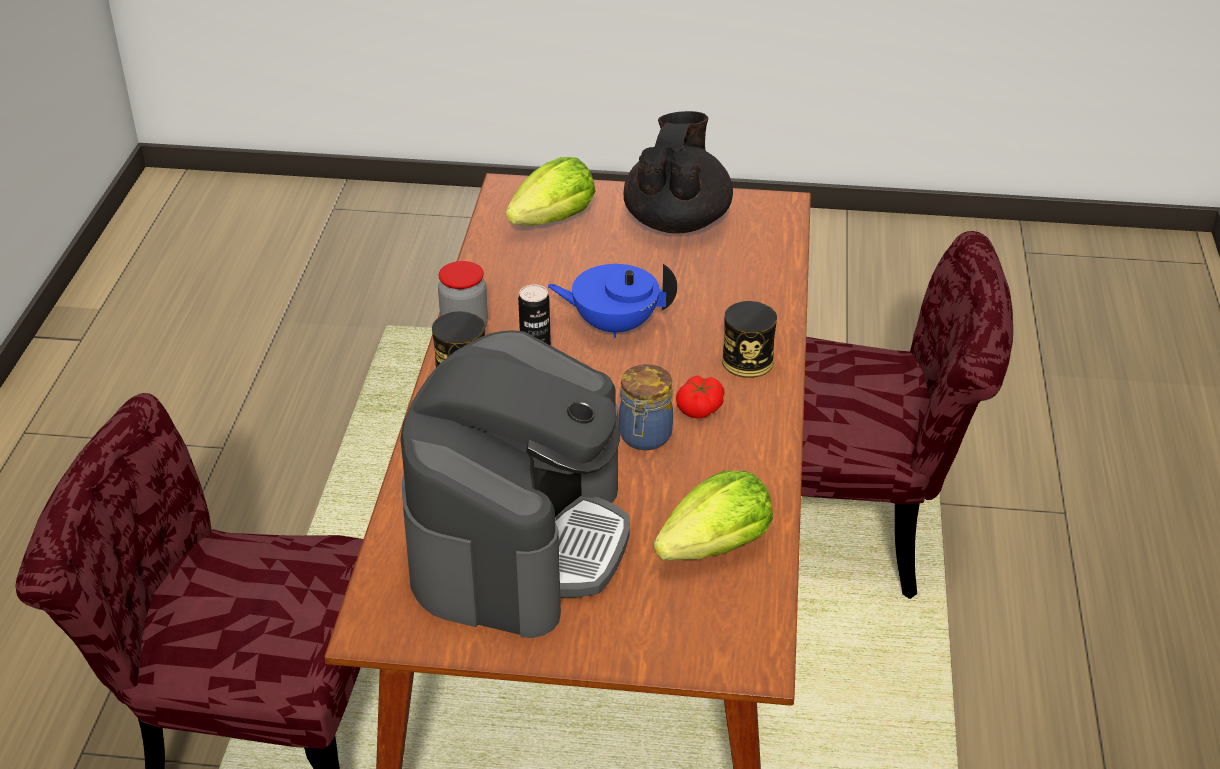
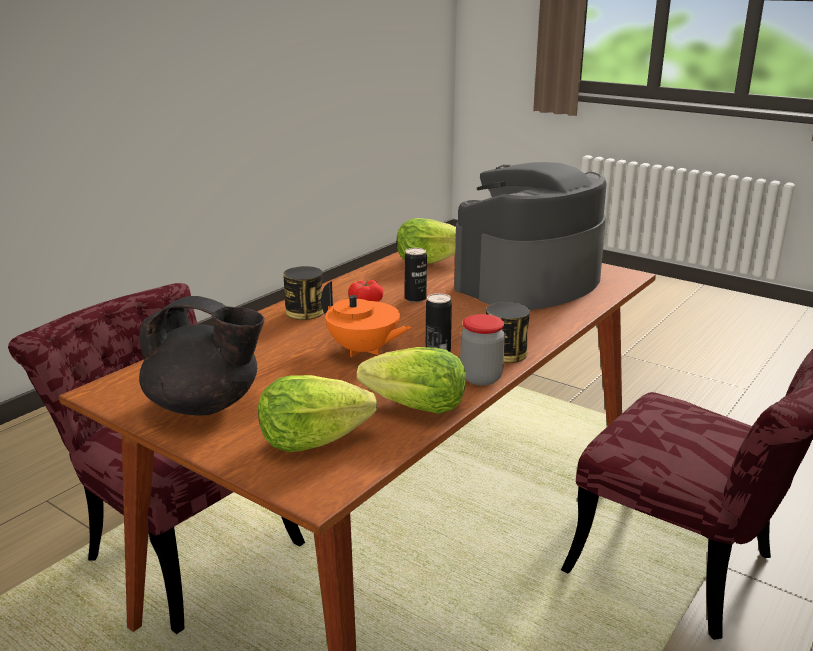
camera: 150 degrees left, 15 degrees down
blue teapot [547,264,677,338] -> orange teapot [321,281,411,357]
jar [619,364,673,450] -> can [405,248,427,302]
black teapot [624,111,733,233] -> black teapot turned 120 degrees counterclockwise [139,296,264,415]
none -> lettuce [357,347,466,414]

